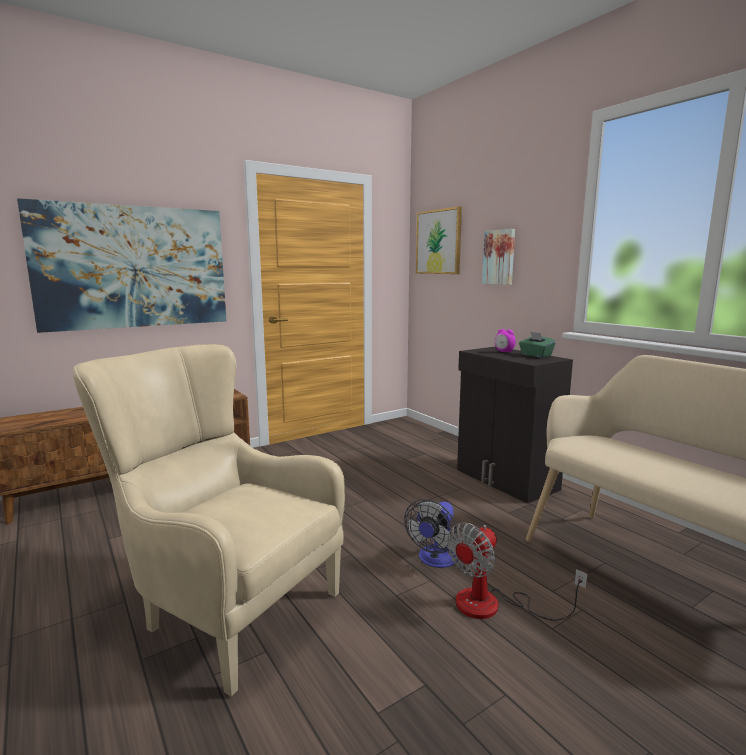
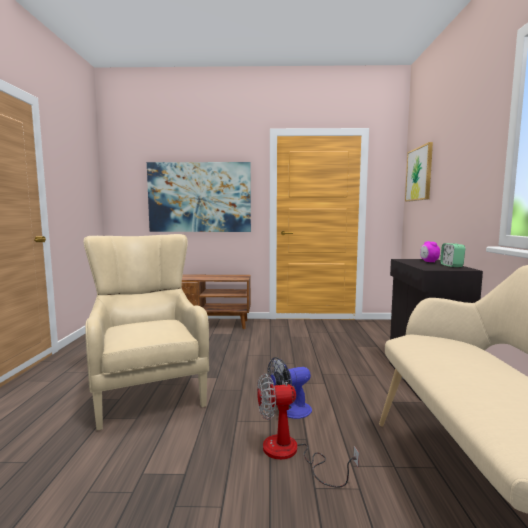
camera: 35 degrees right, 5 degrees down
picture [482,229,515,285] -> none
green tissue box [519,331,556,358] -> alarm clock [440,243,465,267]

